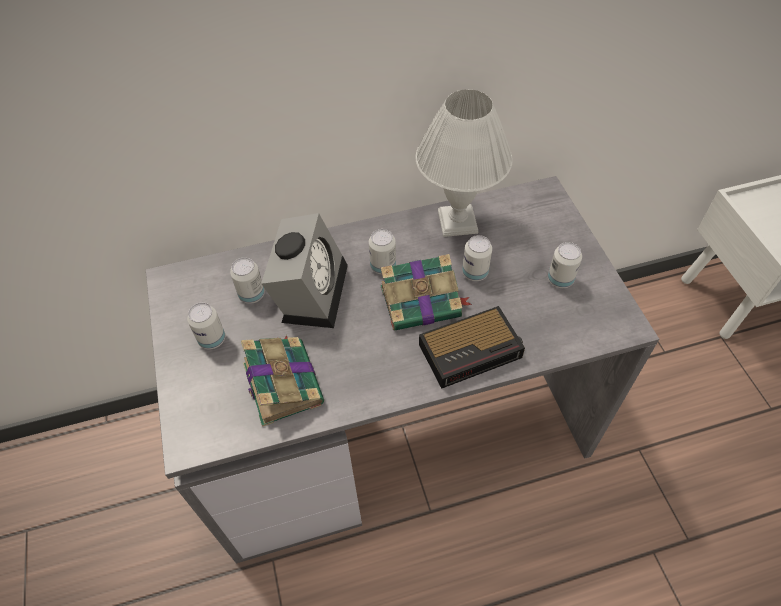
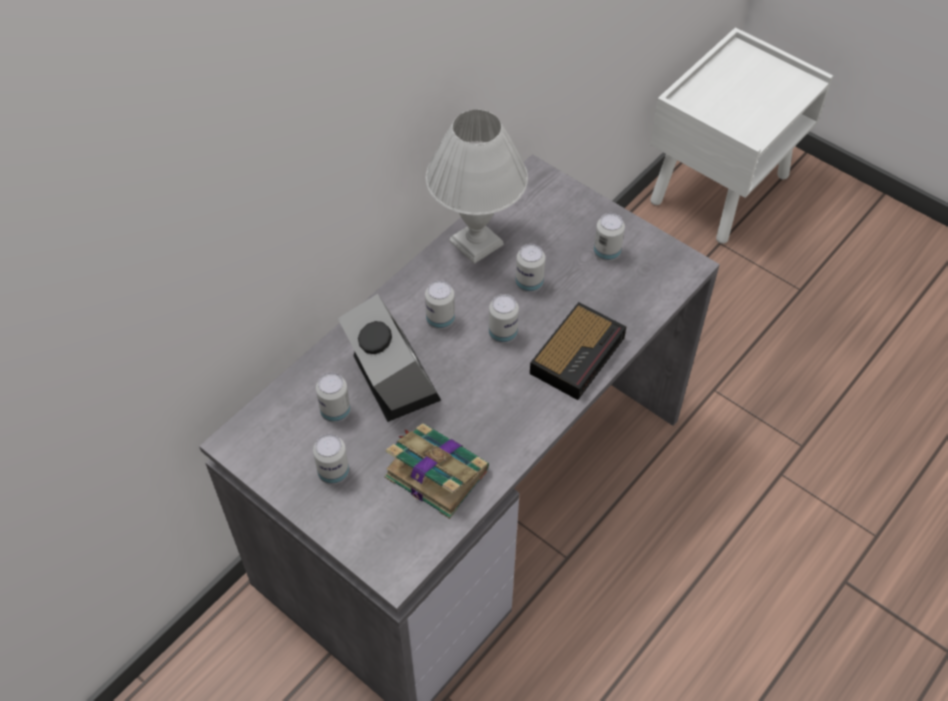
camera: 35 degrees left, 0 degrees up
book [380,254,472,331] -> can [489,294,519,343]

